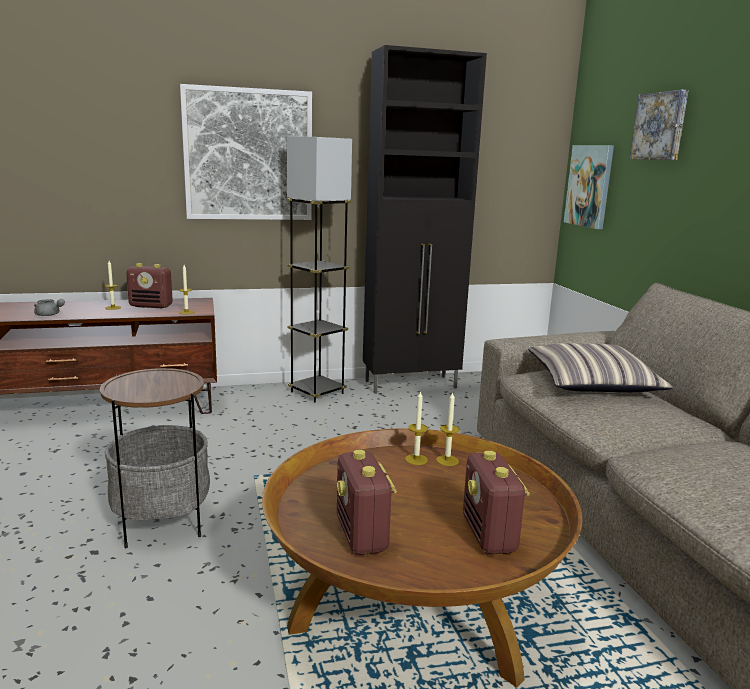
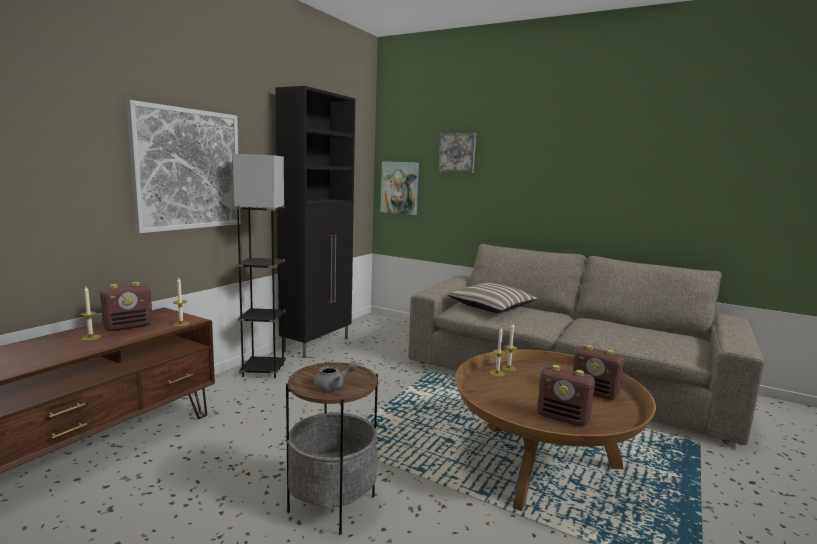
camera: 45 degrees left, 5 degrees down
grey teapot [34,299,65,316] -> grey teapot moved to [314,361,358,390]

